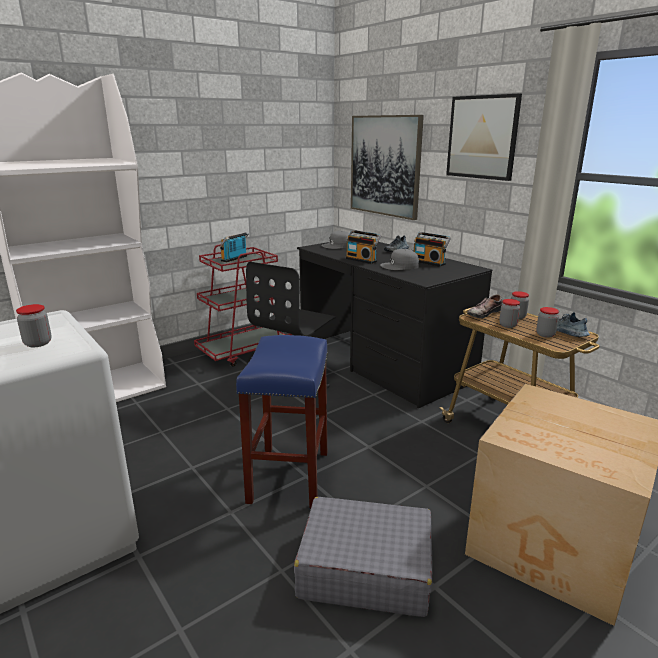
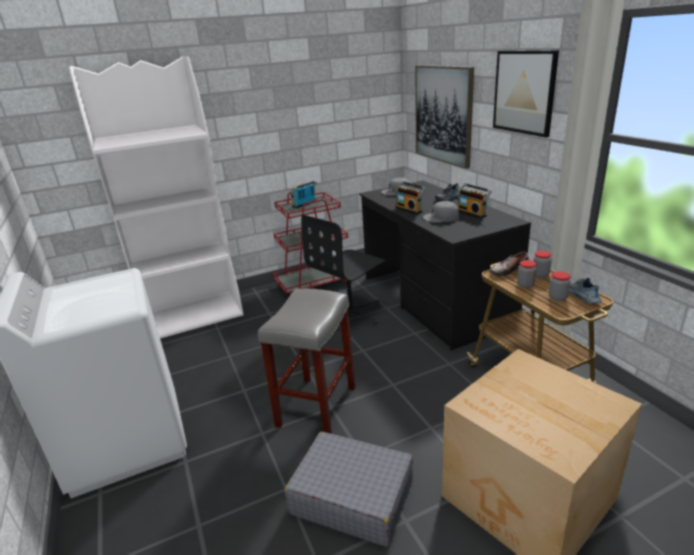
camera: 15 degrees right, 5 degrees up
jar [16,304,52,347] -> none
blue stool [236,335,328,509] -> grey stool [258,289,355,434]

